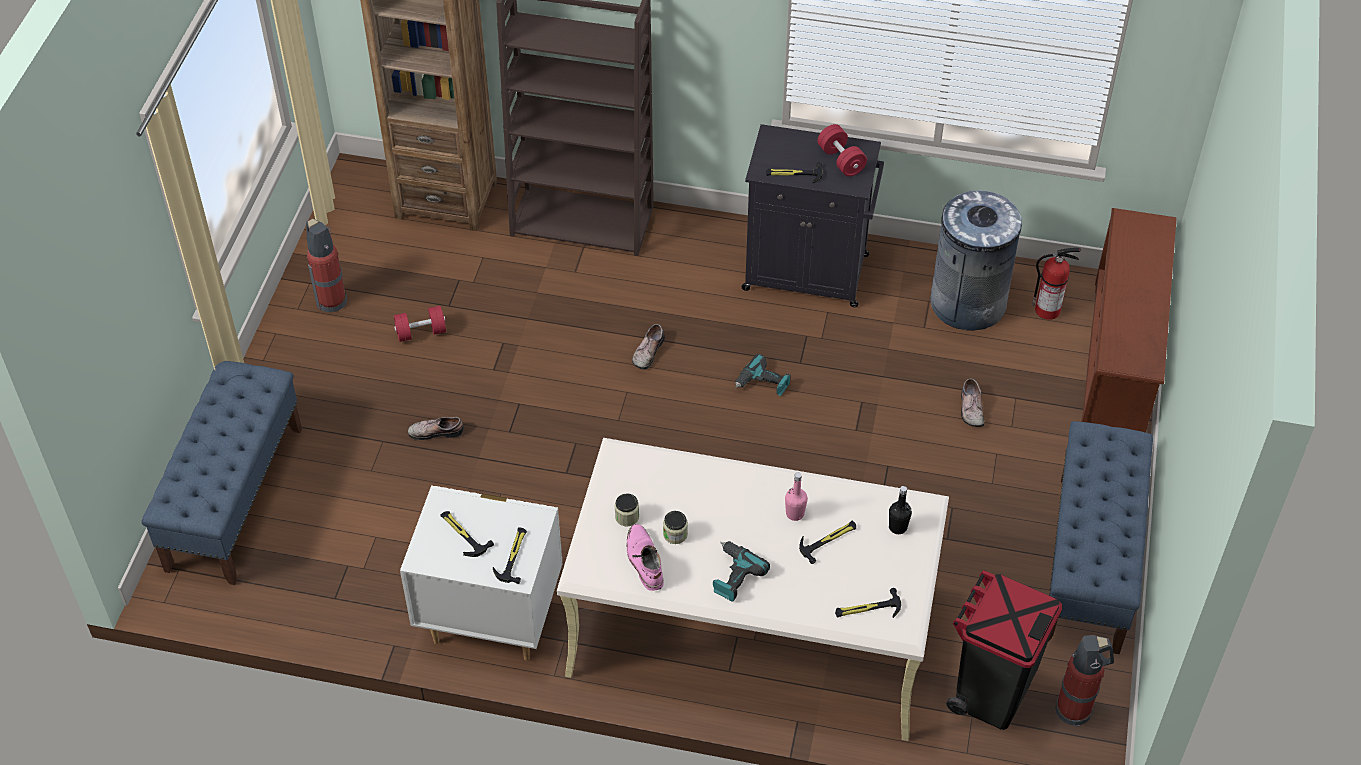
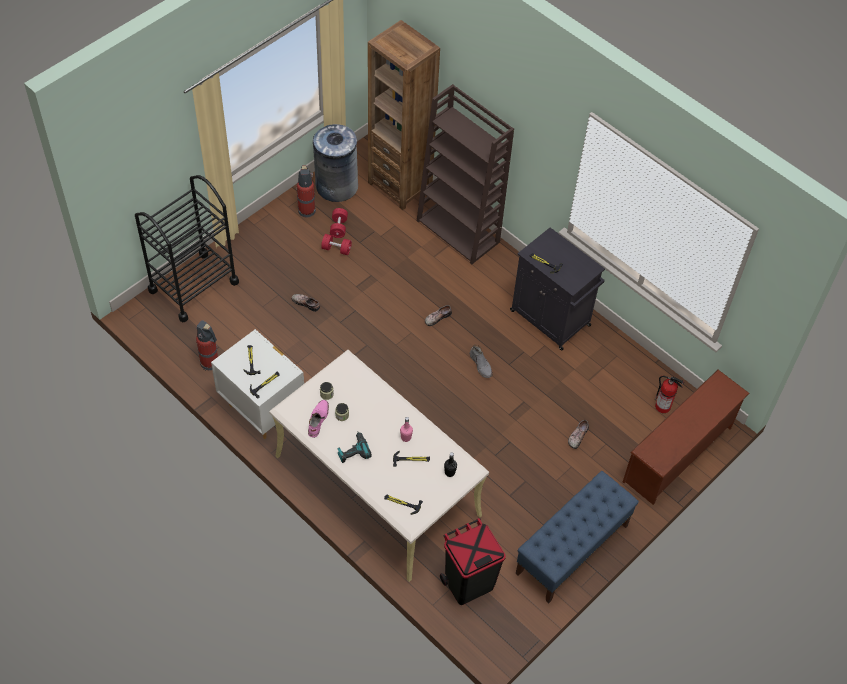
camera: 30 degrees right, 5 degrees up
blue bench [141,361,302,585] -> black cart [135,175,239,322]
power drill [735,354,791,396] -> grey boot [470,345,493,378]
red dumbbell [817,124,867,177] -> red dumbbell moved to [330,208,348,238]
grey trash can [930,191,1022,331] -> grey trash can moved to [313,124,358,202]
fire extinguisher [1055,635,1114,727] -> fire extinguisher moved to [196,320,218,370]

